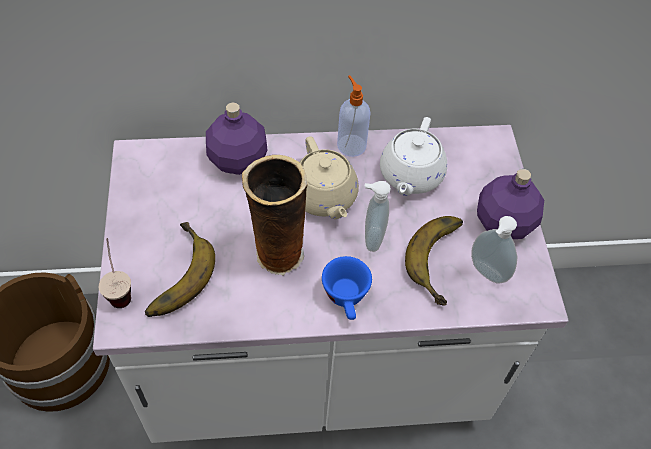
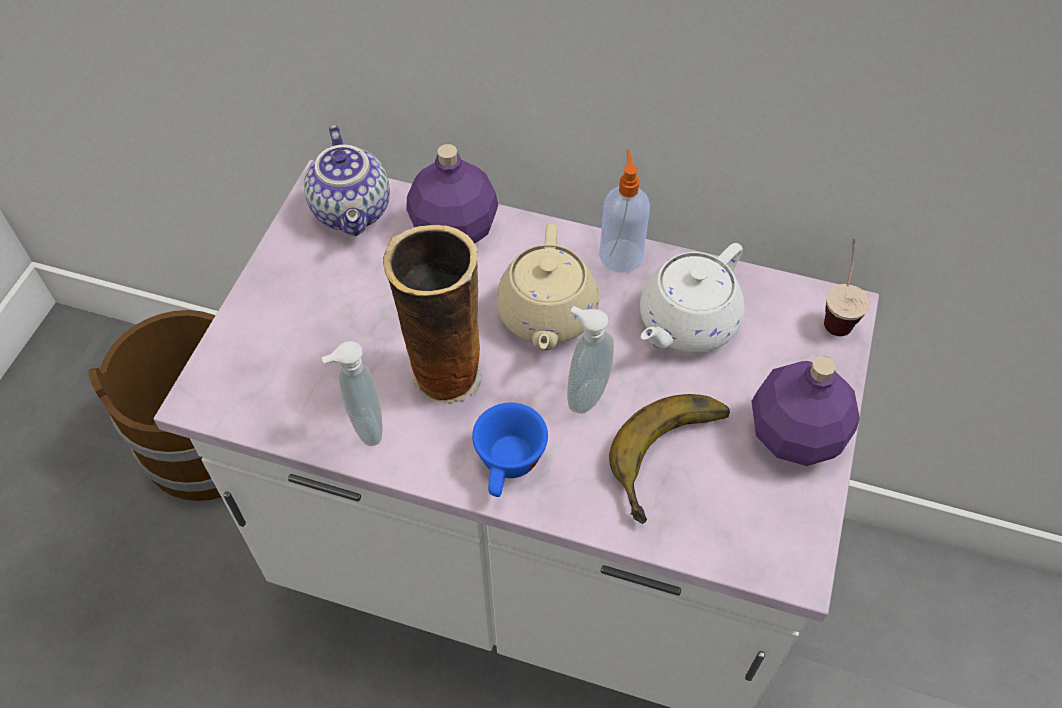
camera: 25 degrees right, 0 degrees up
cup [99,238,131,308] -> cup moved to [824,238,870,336]
banana [145,222,215,317] -> none
soap dispenser [471,216,518,284] -> soap dispenser moved to [321,341,383,446]
none -> teapot [304,125,390,236]

